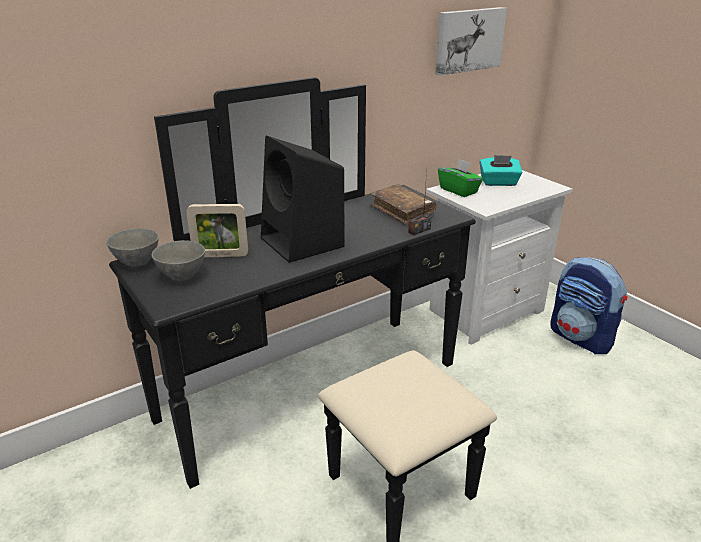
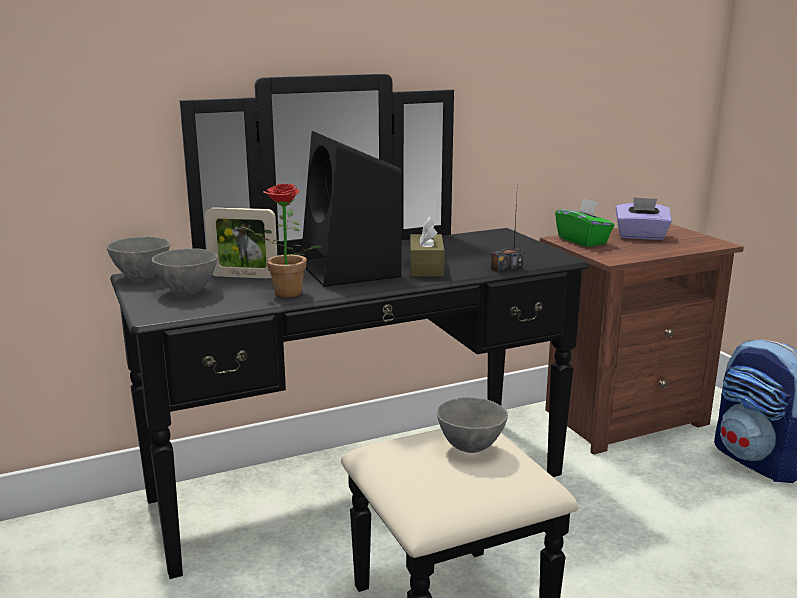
camera: 10 degrees right, 10 degrees down
brown book [370,184,436,226] -> none
white nightstand [426,170,573,345] -> brown nightstand [540,224,744,455]
picture [435,7,507,76] -> none
turquoise tissue box [480,155,522,186] -> purple tissue box [616,197,672,240]
none -> potted plant [240,184,322,298]
none -> brown tissue box [410,216,444,277]
none -> grey bowl [437,397,508,453]

